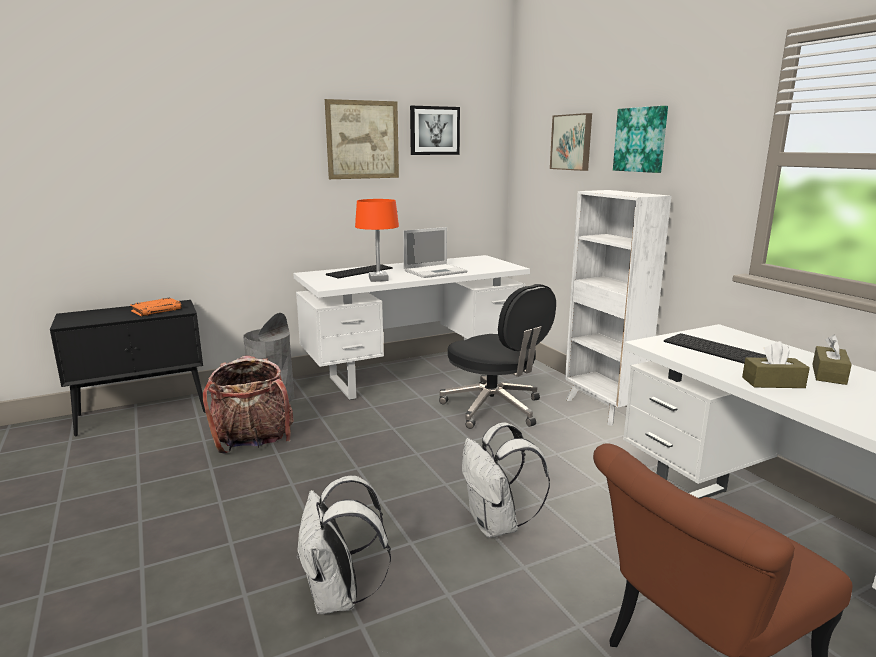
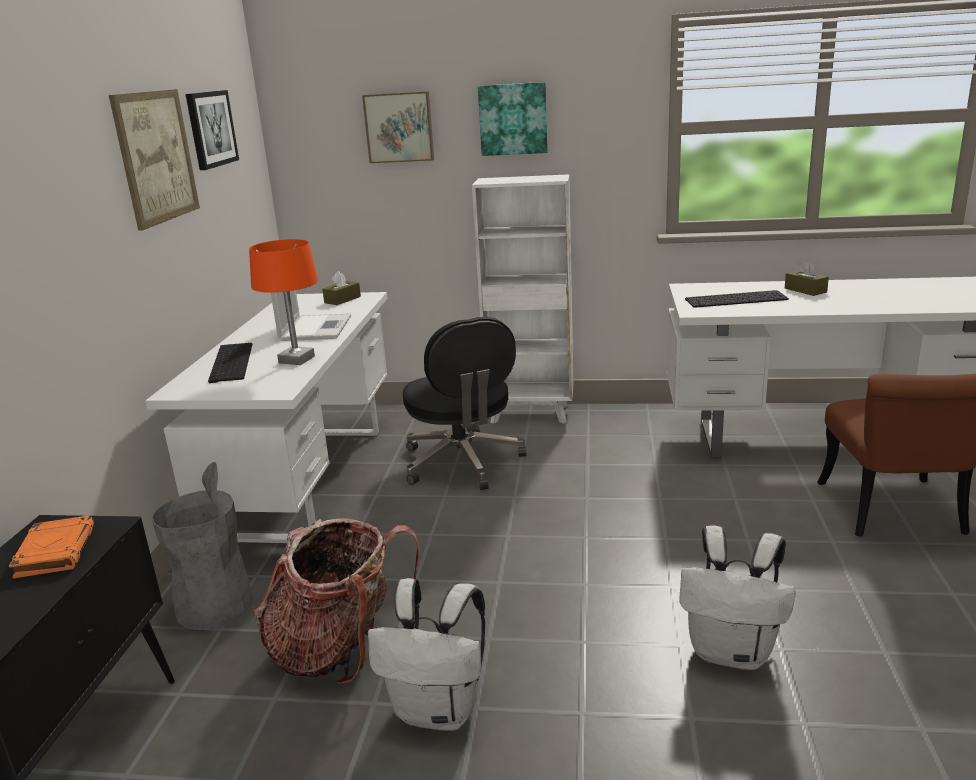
camera: 55 degrees left, 5 degrees up
black office chair [439,284,556,429] -> black office chair turned 75 degrees clockwise [403,317,526,490]
white backpack [462,423,550,538] -> white backpack moved to [368,578,485,731]
brown tissue box [742,341,810,388] -> brown tissue box moved to [322,271,361,305]

